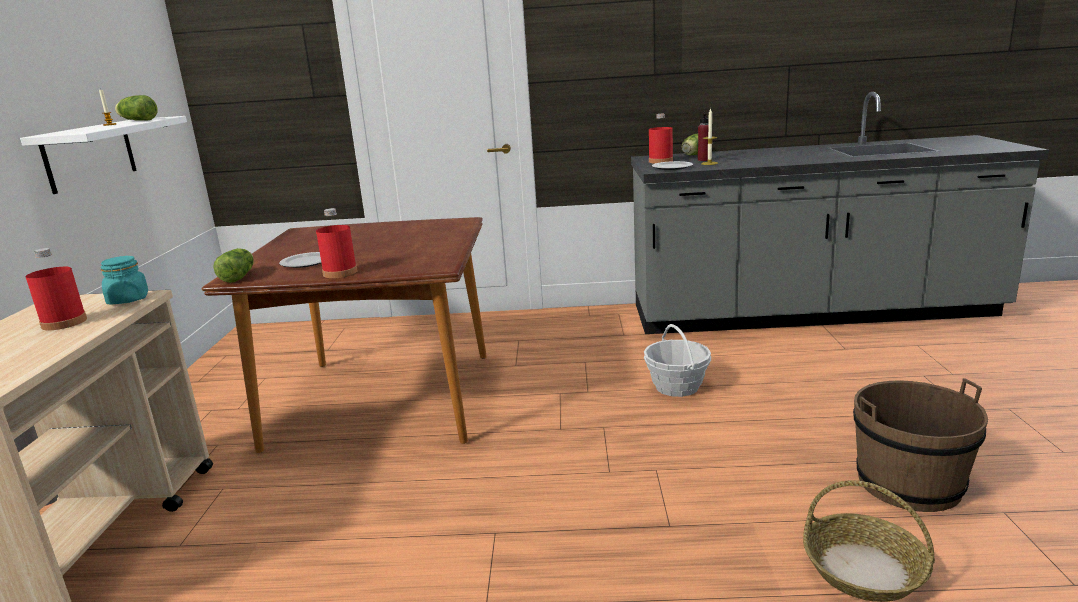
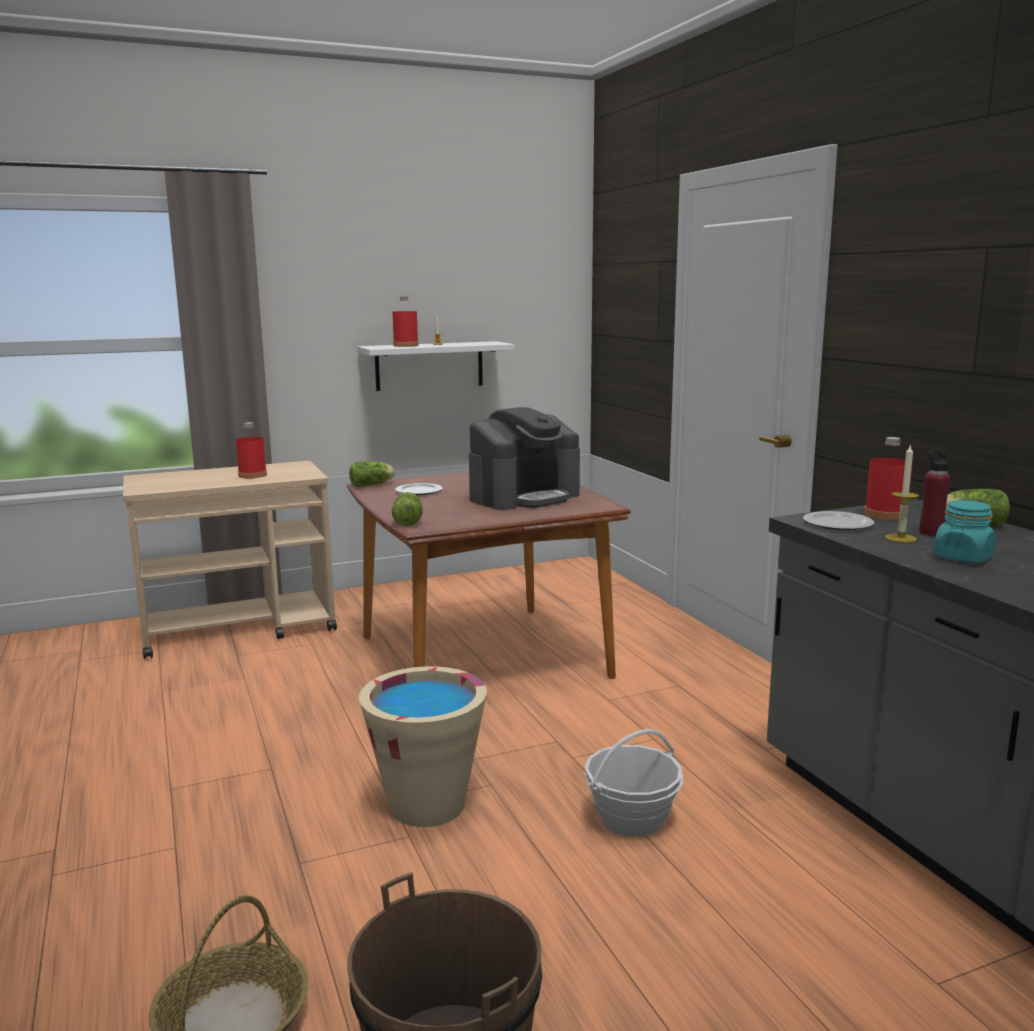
camera: 65 degrees right, 5 degrees down
turquoise jar [101,256,148,305] -> turquoise jar moved to [934,500,996,563]
lettuce [115,95,157,121] -> lettuce moved to [392,492,423,526]
red bottle [316,208,357,278] -> red bottle moved to [393,297,419,347]
none -> beige bucket [359,666,487,827]
none -> coffee machine [469,407,580,510]

